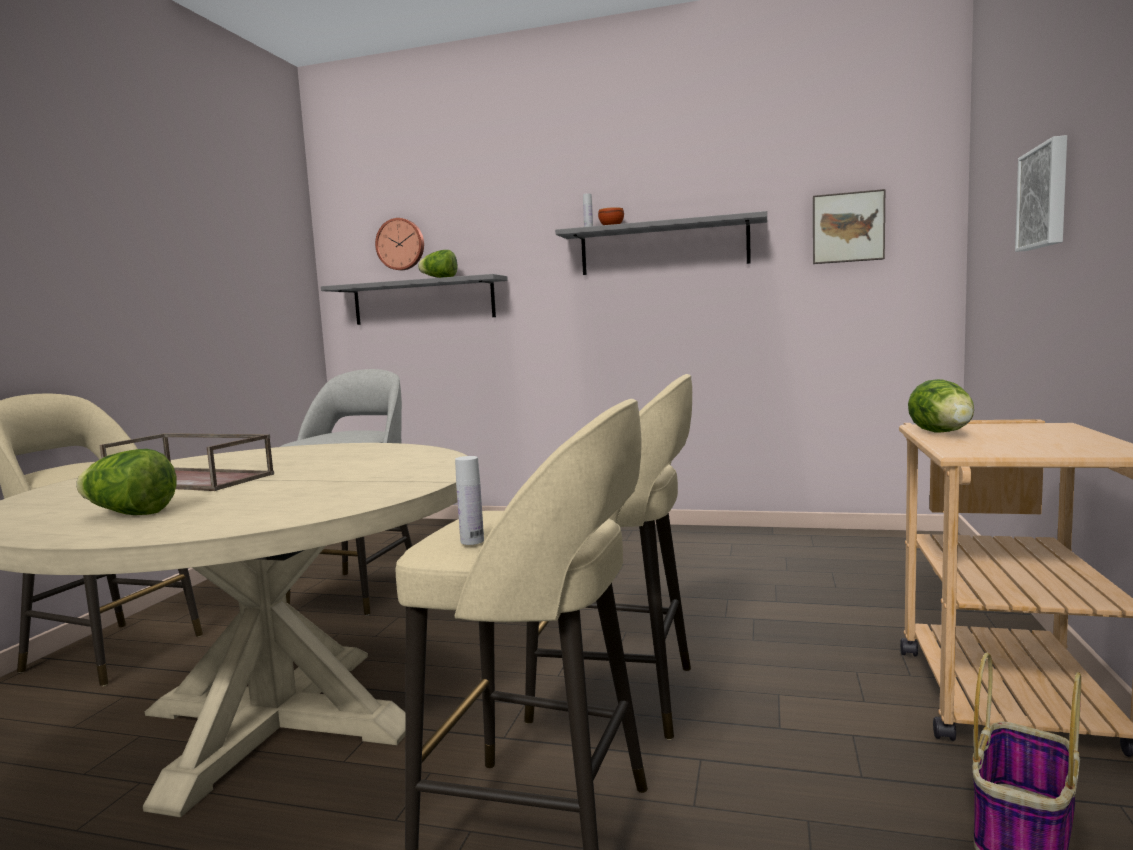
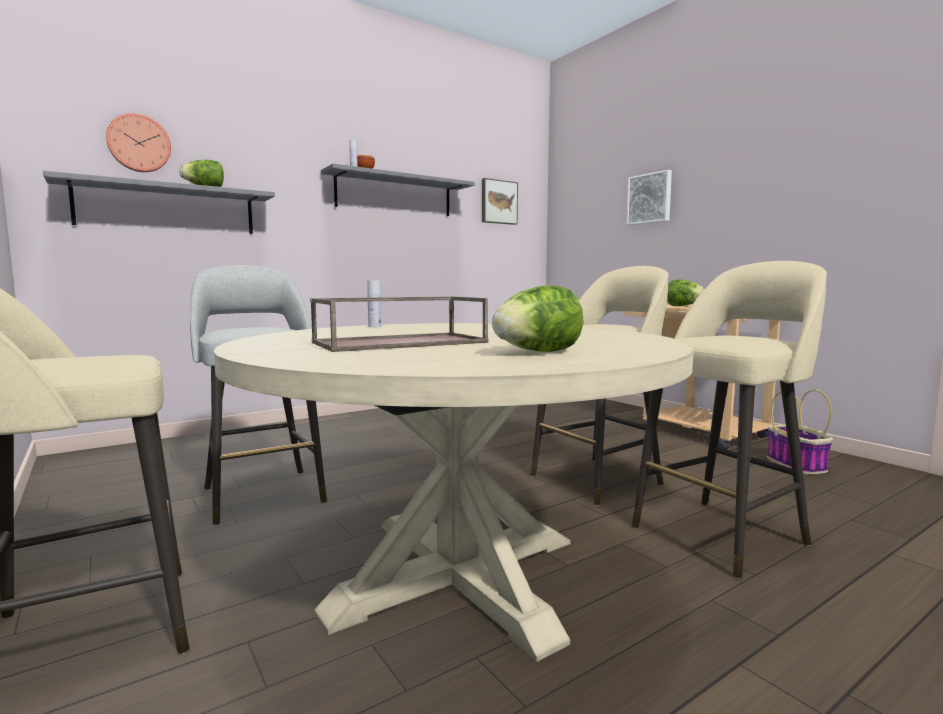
camera: 50 degrees left, 0 degrees up
white bottle [455,456,484,545] -> white bottle moved to [367,280,381,327]

